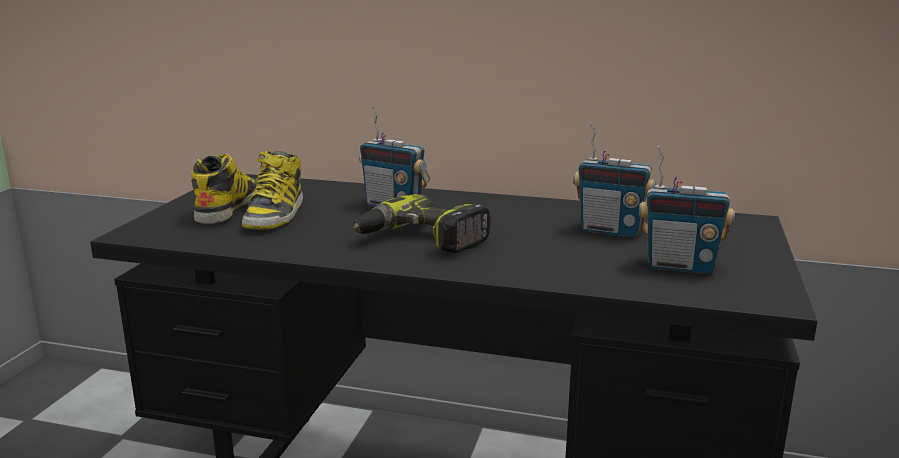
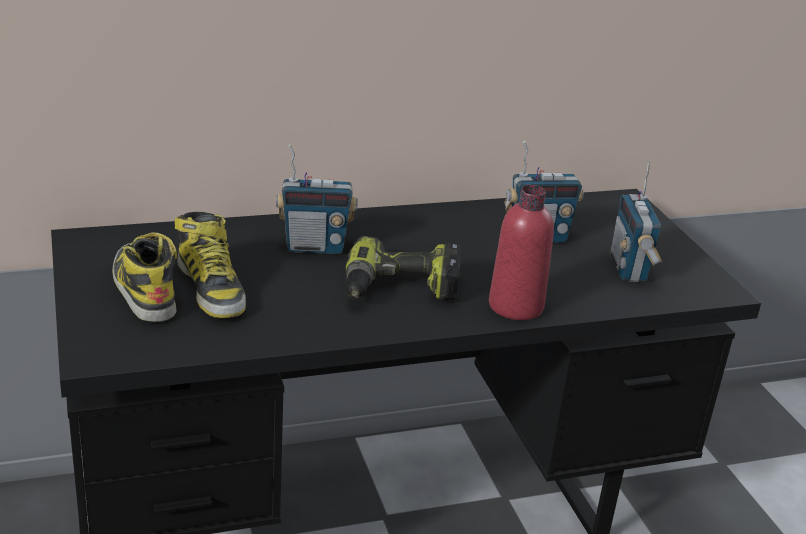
camera: 35 degrees left, 10 degrees up
radio [639,146,735,274] -> radio turned 105 degrees clockwise [611,162,662,282]
none -> red bottle [489,185,554,320]

